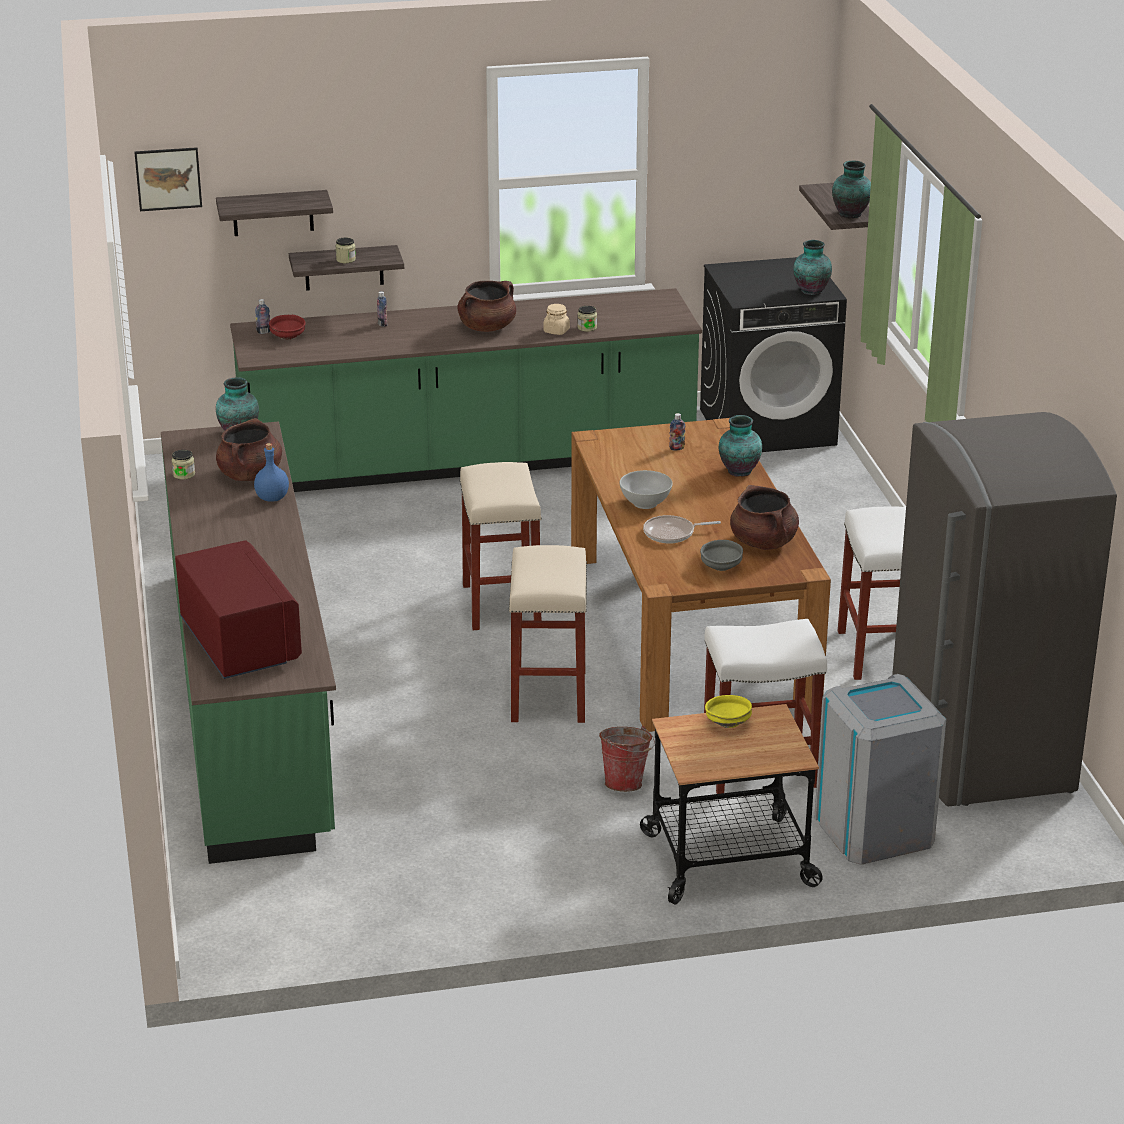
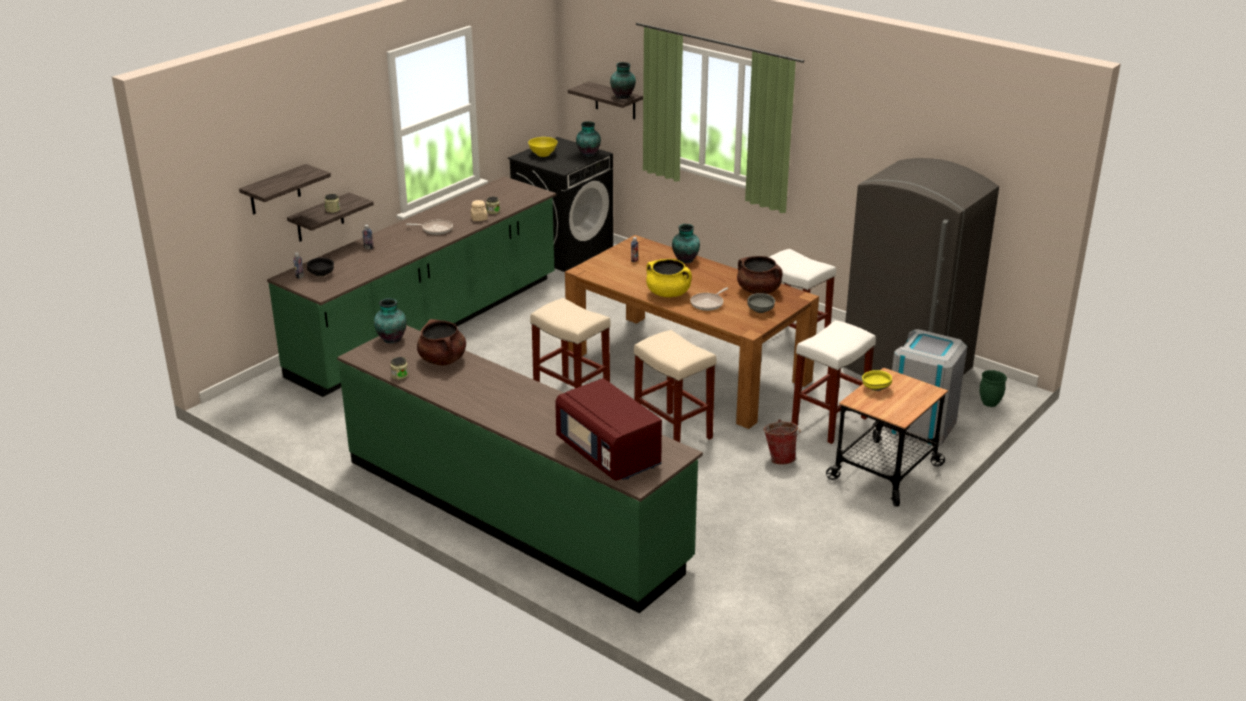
camera: 40 degrees left, 0 degrees up
picture [134,147,202,211] -> none
red microwave [175,540,302,679] -> red microwave turned 150 degrees counterclockwise [555,378,662,481]
blue bottle [254,443,289,502] -> none
red bowl [269,315,306,340] -> black bowl [307,258,334,277]
brown cooking pot [458,281,516,332] -> frying pan [406,219,453,235]
white bowl [619,470,673,509] -> yellow cooking pot [646,259,692,297]
none -> yellow bowl [528,137,558,157]
none -> green planter [980,370,1007,407]

